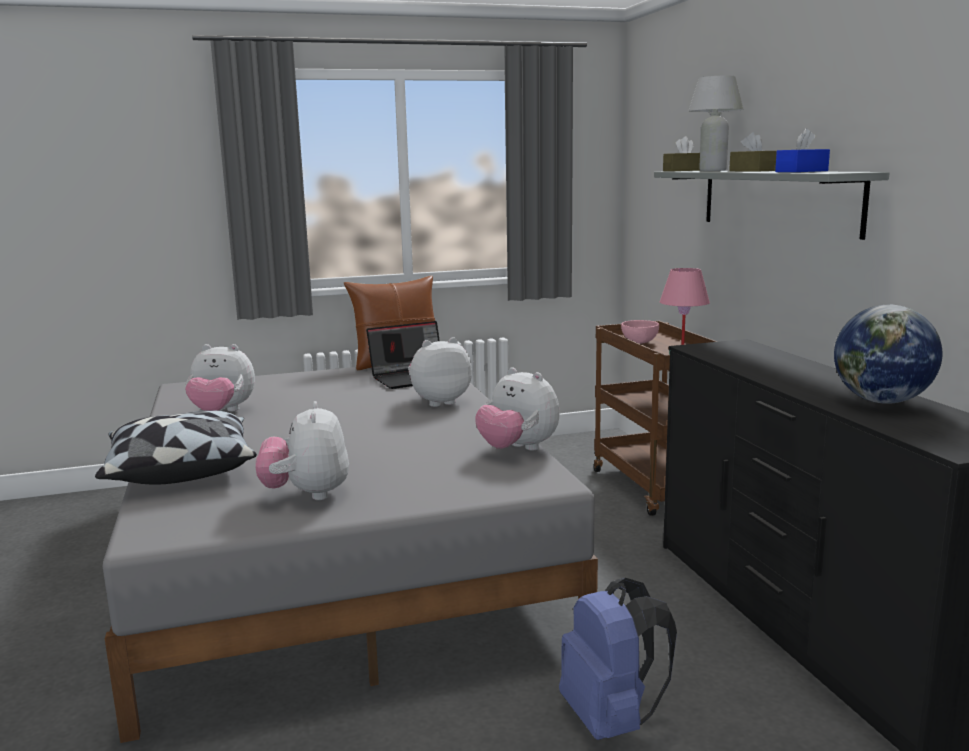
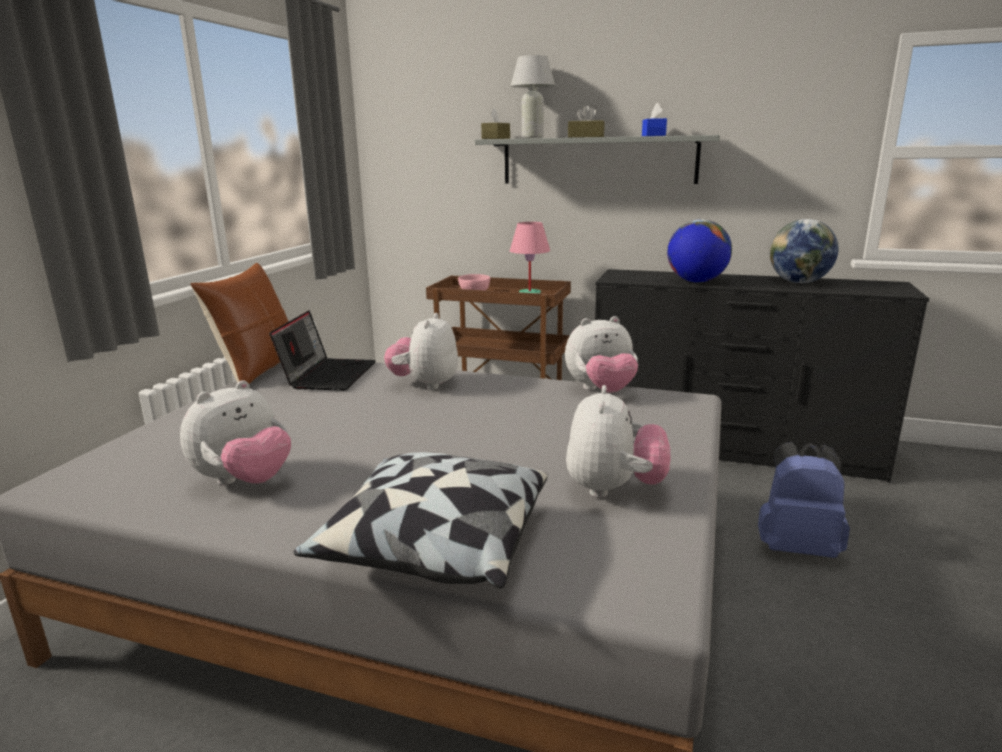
camera: 55 degrees left, 5 degrees up
plush toy [255,401,349,500] -> plush toy turned 105 degrees counterclockwise [566,385,671,498]
none -> globe [667,219,732,283]

